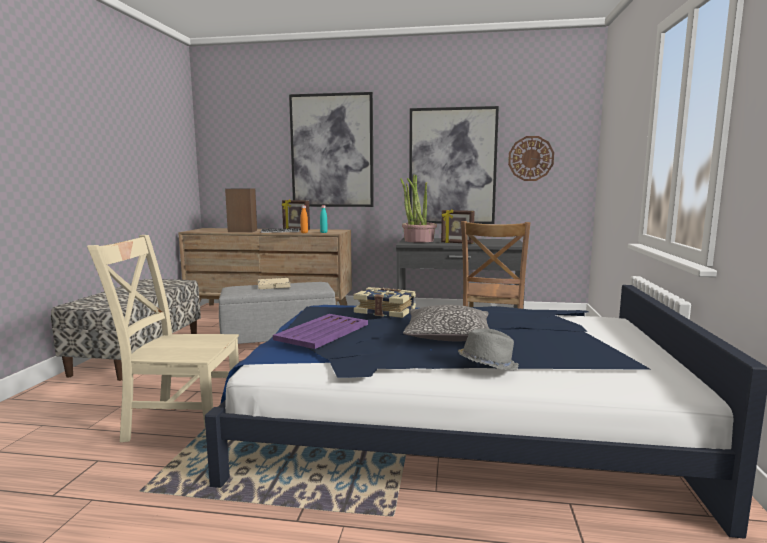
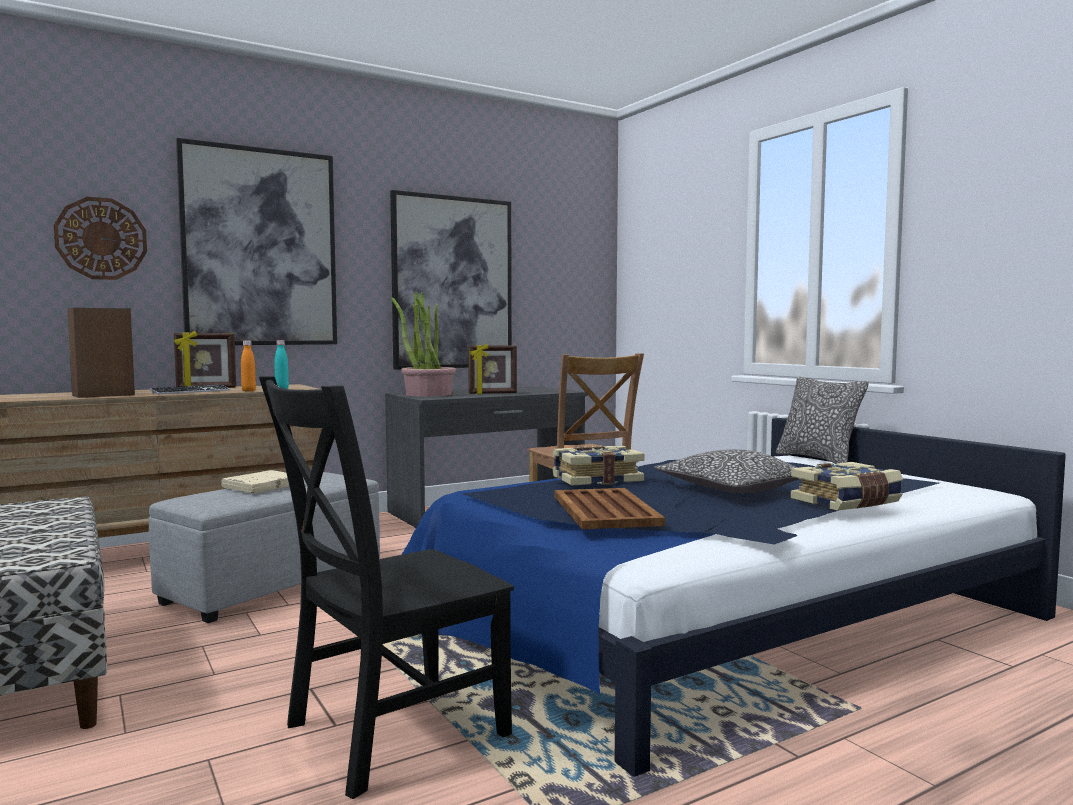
camera: 40 degrees left, 5 degrees down
beige chair [87,235,239,442] -> black chair [259,376,514,799]
purple tray [273,314,368,349] -> brown tray [555,488,665,529]
grey hat [458,329,518,370] -> book [791,462,903,510]
wall clock [508,136,554,181] -> wall clock moved to [54,197,147,280]
none -> pillow [776,377,869,464]

